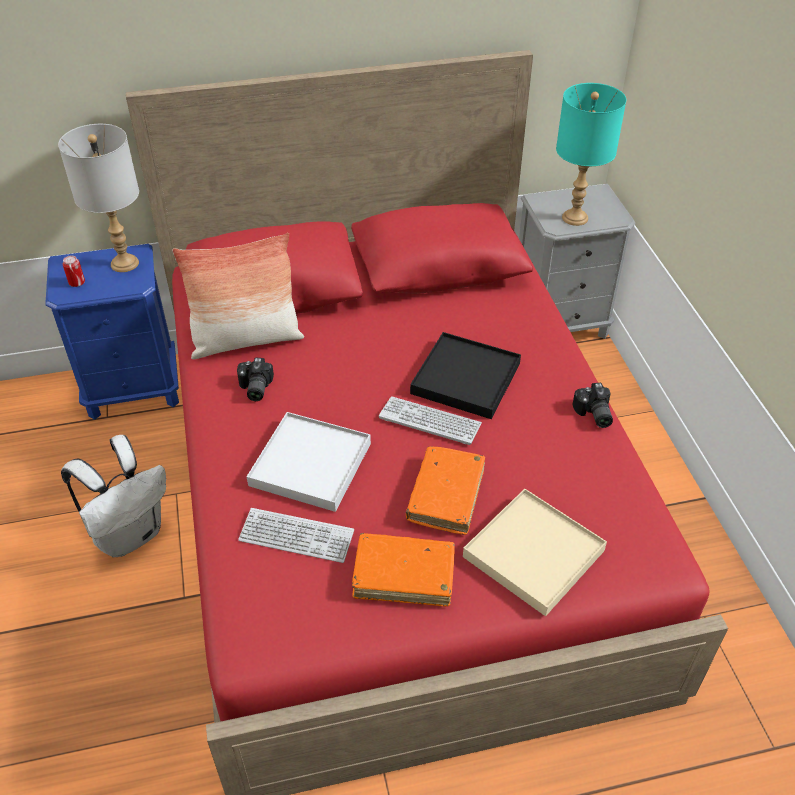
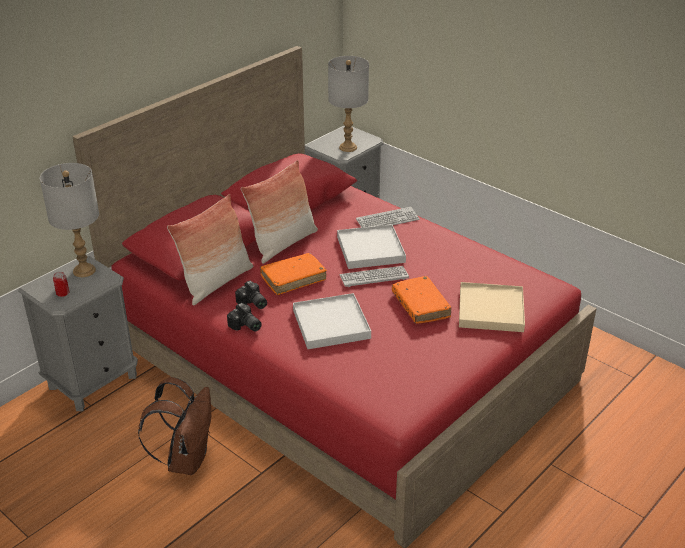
camera: 35 degrees left, 10 degrees down
blue nightstand [45,244,179,420] -> grey nightstand [18,254,138,411]
white backpack [61,435,166,557] -> brown backpack [138,377,211,475]
keyboard [238,508,354,563] -> keyboard moved to [356,207,419,228]
orange book [352,533,455,606] -> orange book moved to [260,253,327,295]
black tray [410,332,521,419] -> white tray [337,224,406,269]
turquoise table lamp [556,83,626,226] -> grey table lamp [328,56,369,152]
camera [572,383,613,428] -> camera moved to [227,303,262,331]
none -> pillow [241,160,318,264]

